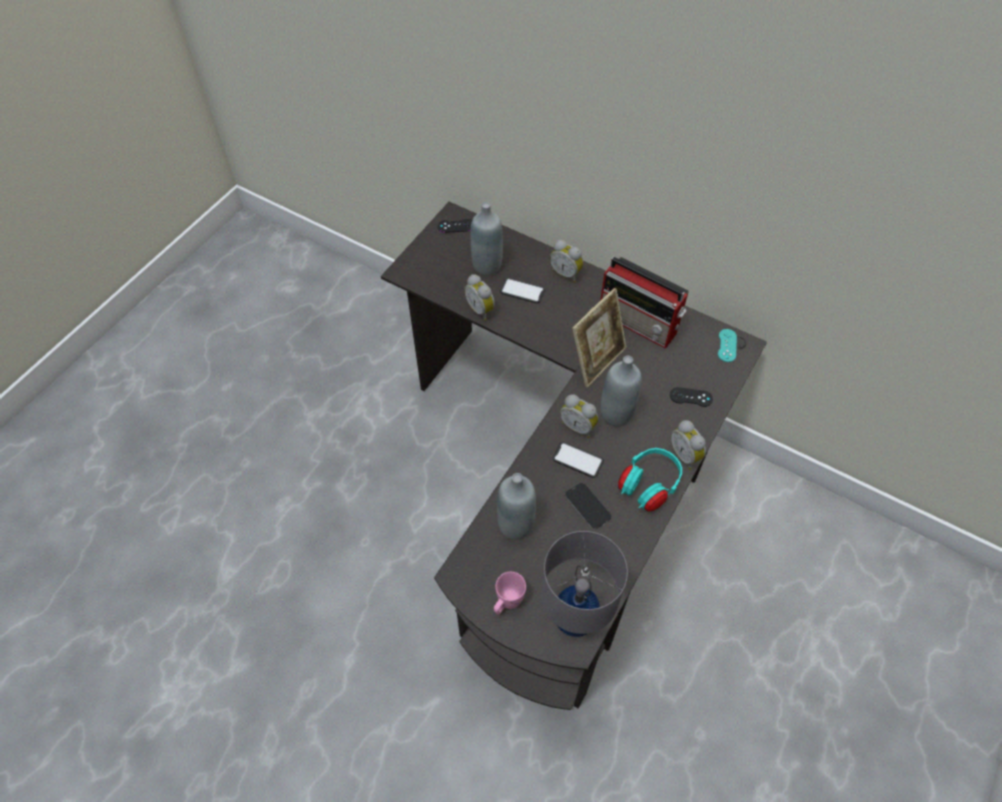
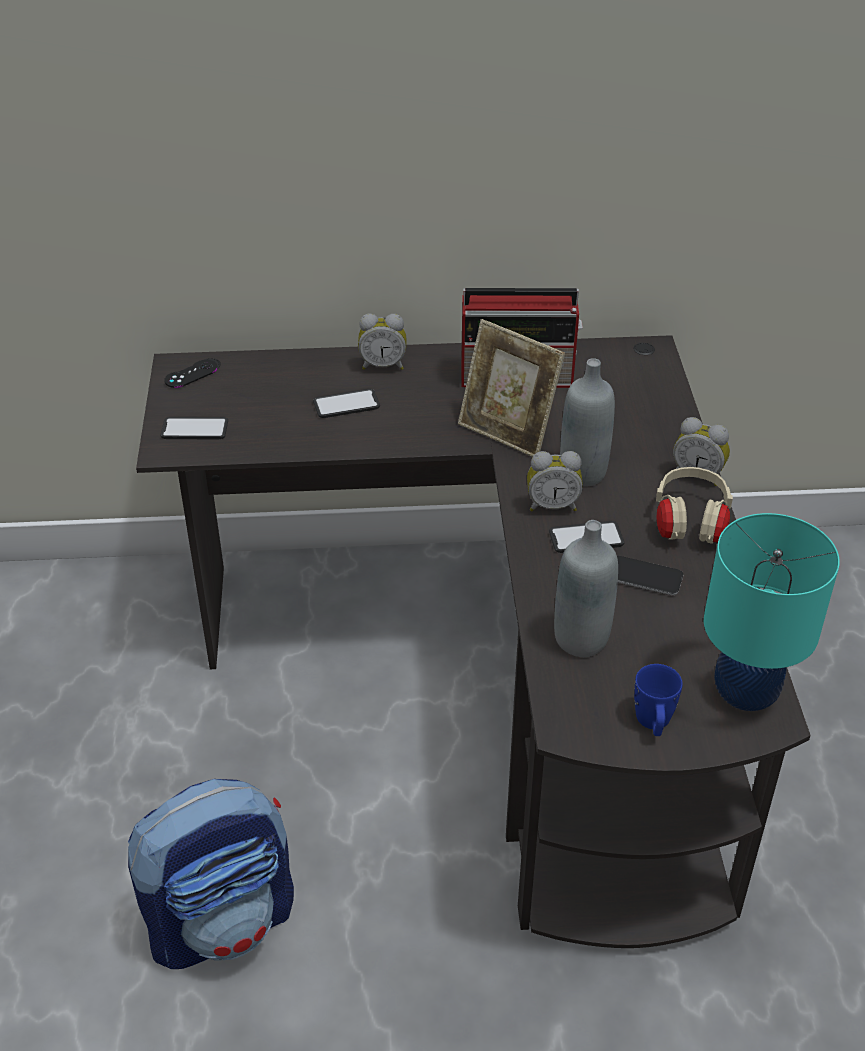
camera: 35 degrees left, 15 degrees down
alarm clock [464,275,495,321] -> none
grey bottle [471,202,503,276] -> none
pink mug [494,572,526,614] -> blue mug [634,664,683,736]
grey table lamp [541,531,628,637] -> turquoise table lamp [704,513,840,711]
picture frame [572,288,626,388] -> picture frame turned 120 degrees clockwise [458,319,565,457]
turquoise headphones [618,448,682,512] -> beige headphones [656,467,733,544]
black game controller [670,387,713,407] -> none
turquoise game controller [718,329,737,362] -> none
none -> backpack [128,779,294,969]
none -> phone [160,417,228,440]

